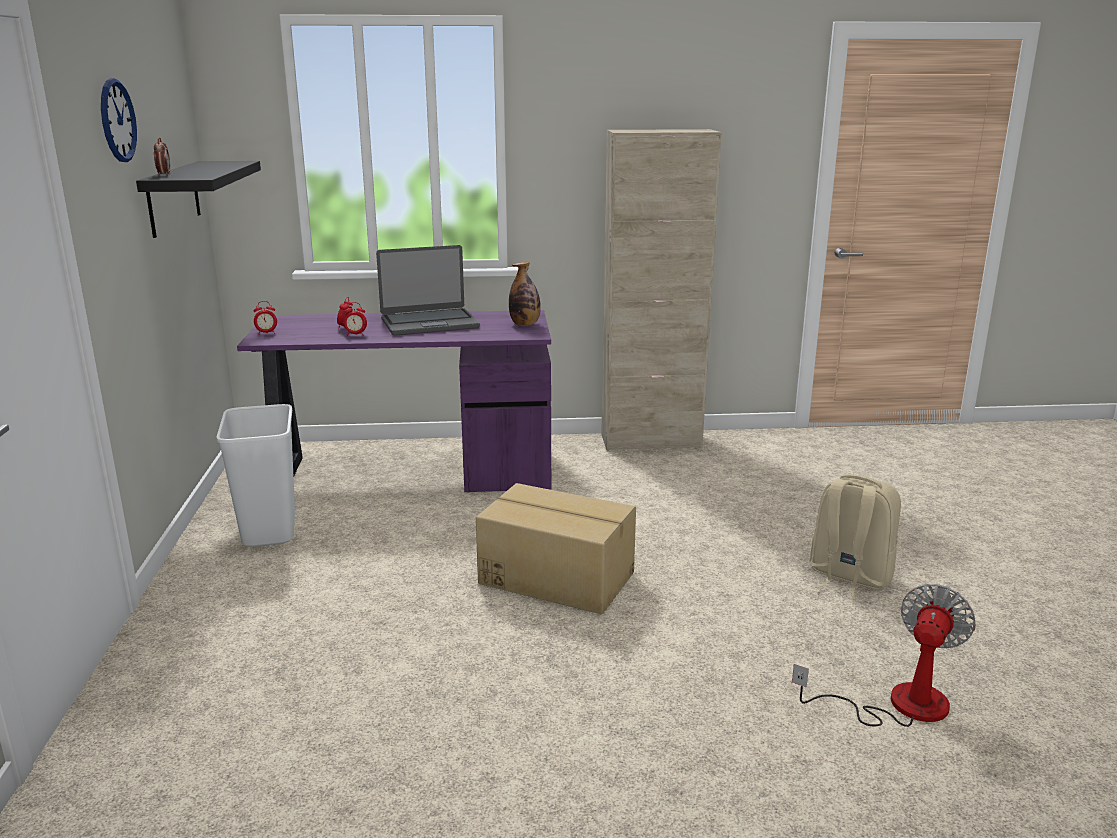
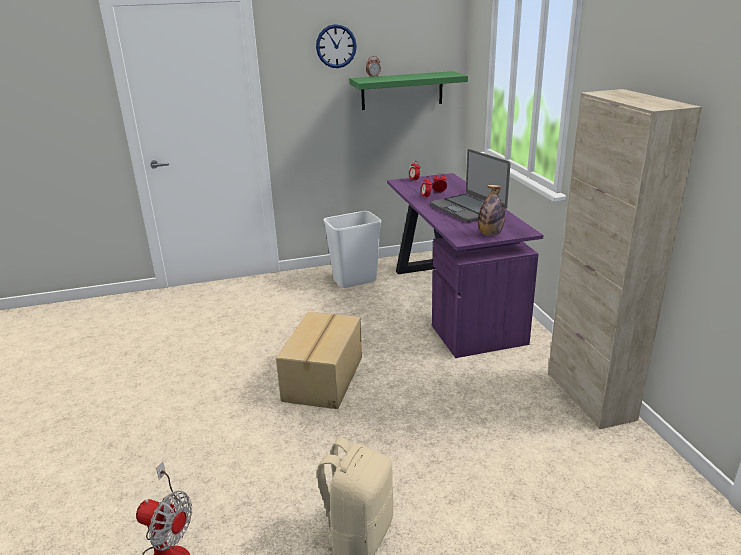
camera: 80 degrees right, 5 degrees up
black shelf [136,161,261,238] -> green shelf [349,71,468,110]

